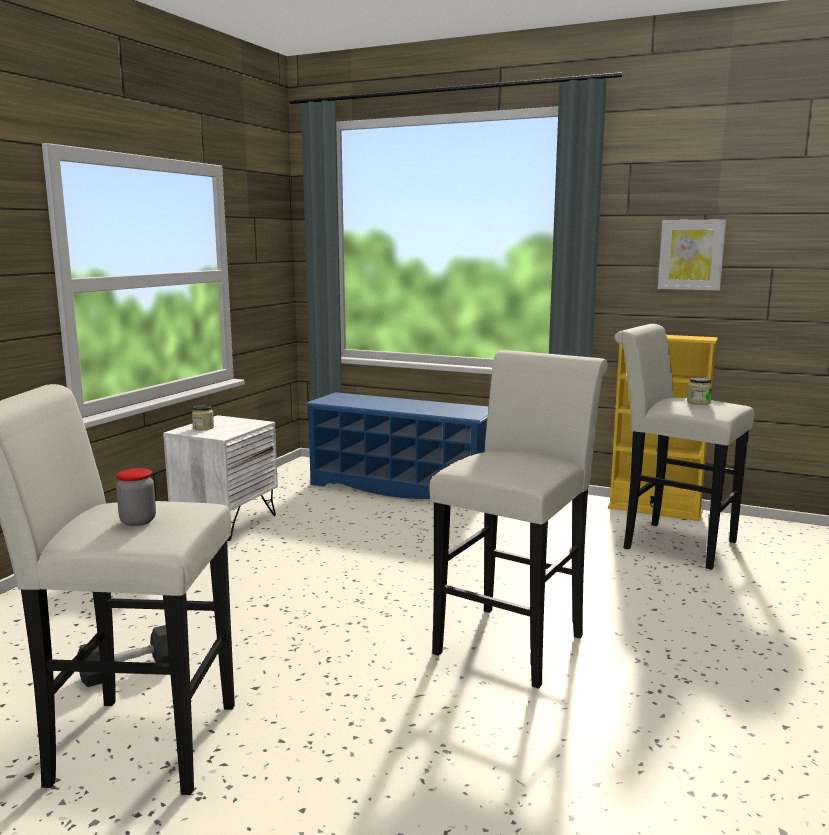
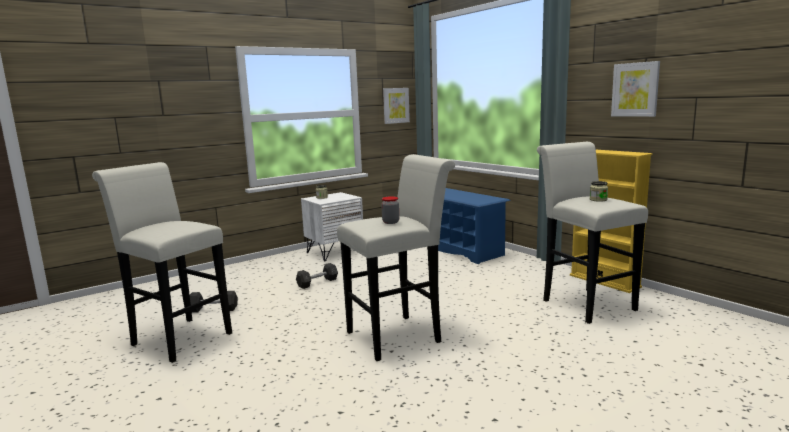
camera: 30 degrees right, 0 degrees up
jar [116,468,156,526] -> jar moved to [381,196,399,224]
none -> grey dumbbell [296,263,338,289]
none -> picture [383,88,410,124]

